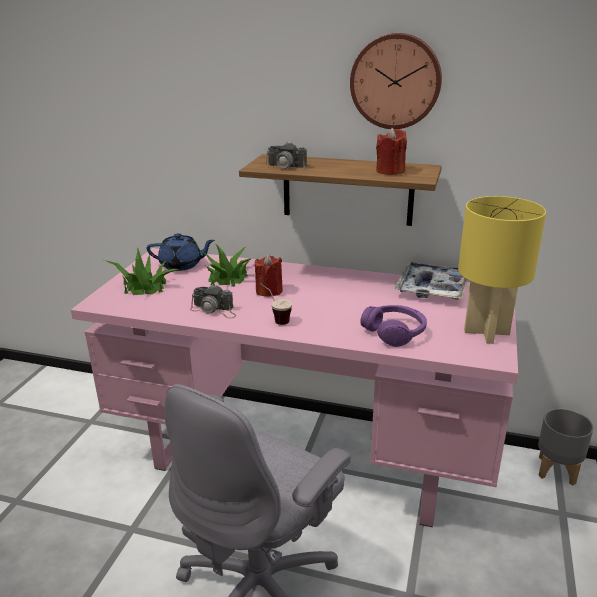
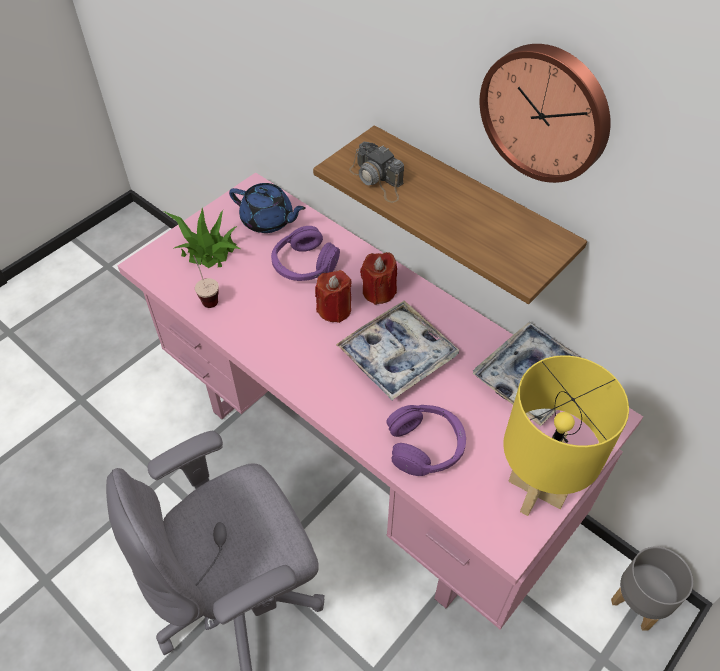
camera: 25 degrees right, 25 degrees up
camera [190,284,236,318] -> none
potted plant [205,243,251,287] -> purple headphones [271,226,340,281]
cup [260,283,292,325] -> cup moved to [193,255,219,308]
red candle [376,128,407,175] -> red candle moved to [360,252,397,305]
none -> tray [336,300,459,400]

